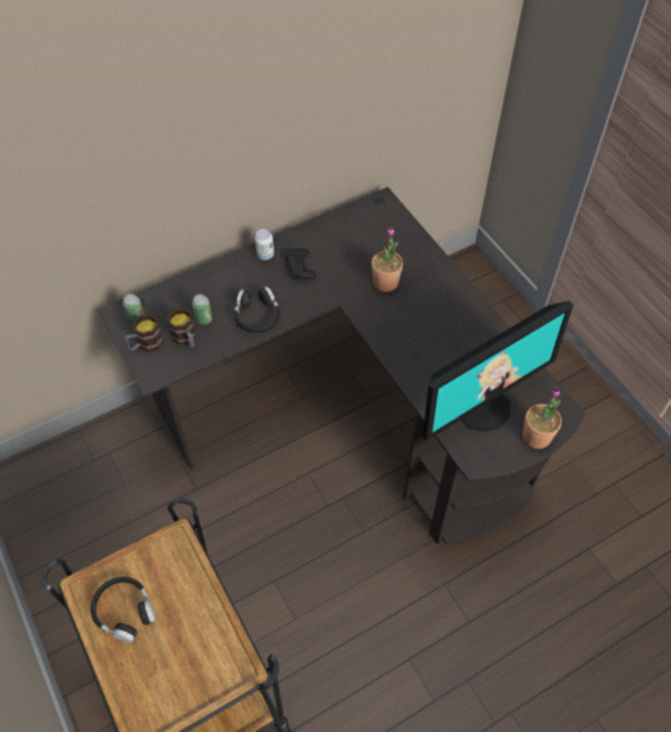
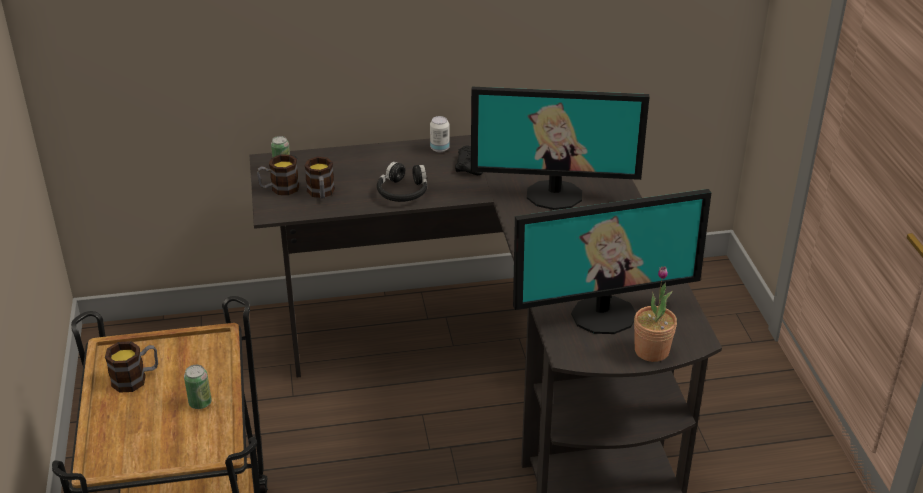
camera: 20 degrees right, 20 degrees down
black headphones [91,577,156,643] -> mug [105,341,158,393]
can [192,294,212,325] -> can moved to [184,365,212,409]
potted plant [371,227,403,292] -> monitor [471,87,649,210]

